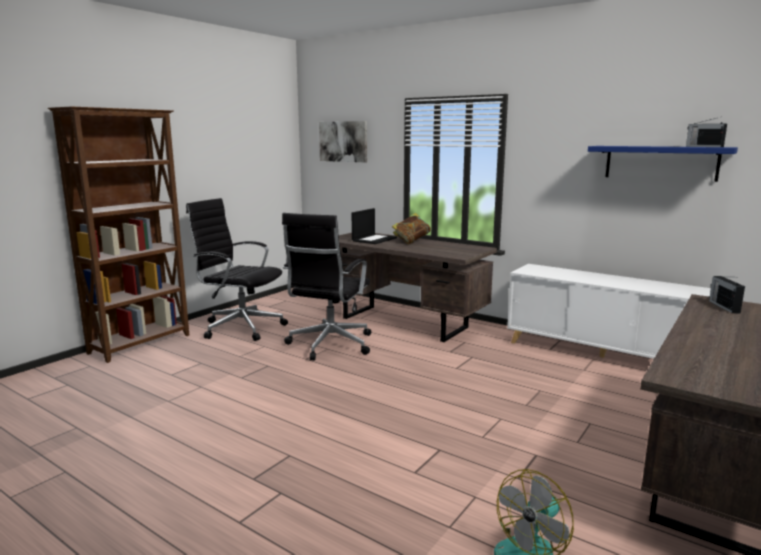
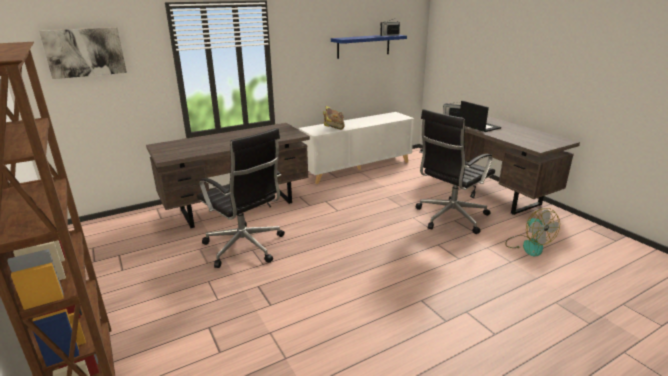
camera: 65 degrees left, 10 degrees up
black office chair [186,198,288,341] -> black office chair moved to [416,109,495,234]
laptop [352,208,397,244] -> laptop moved to [459,101,501,132]
book [392,213,431,244] -> book moved to [323,106,345,130]

